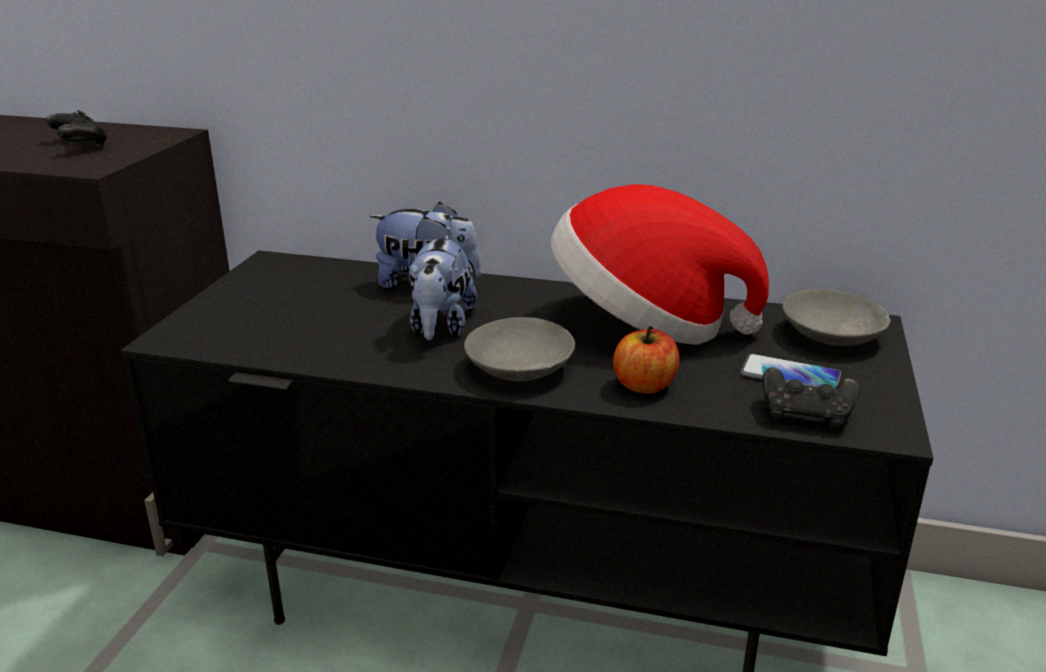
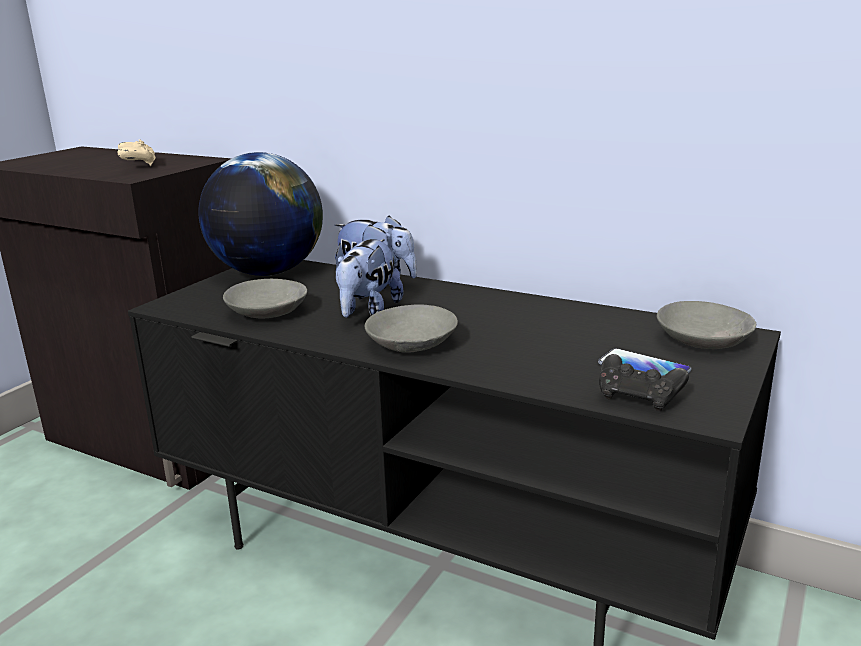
camera: 15 degrees right, 5 degrees down
black game controller [46,110,108,147] -> beige game controller [117,139,156,166]
hat [551,184,769,345] -> none
apple [613,326,679,394] -> none
none -> globe [198,152,323,276]
none -> grey bowl [223,279,307,318]

